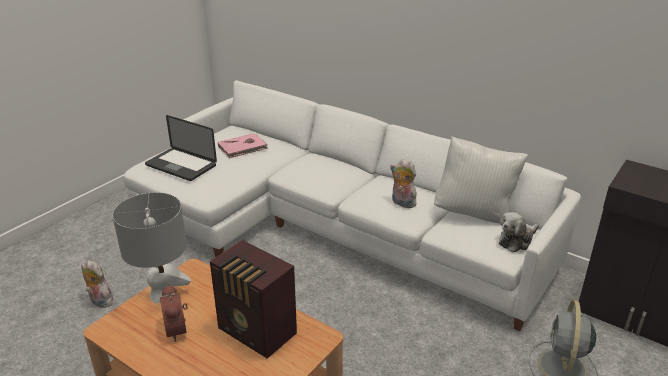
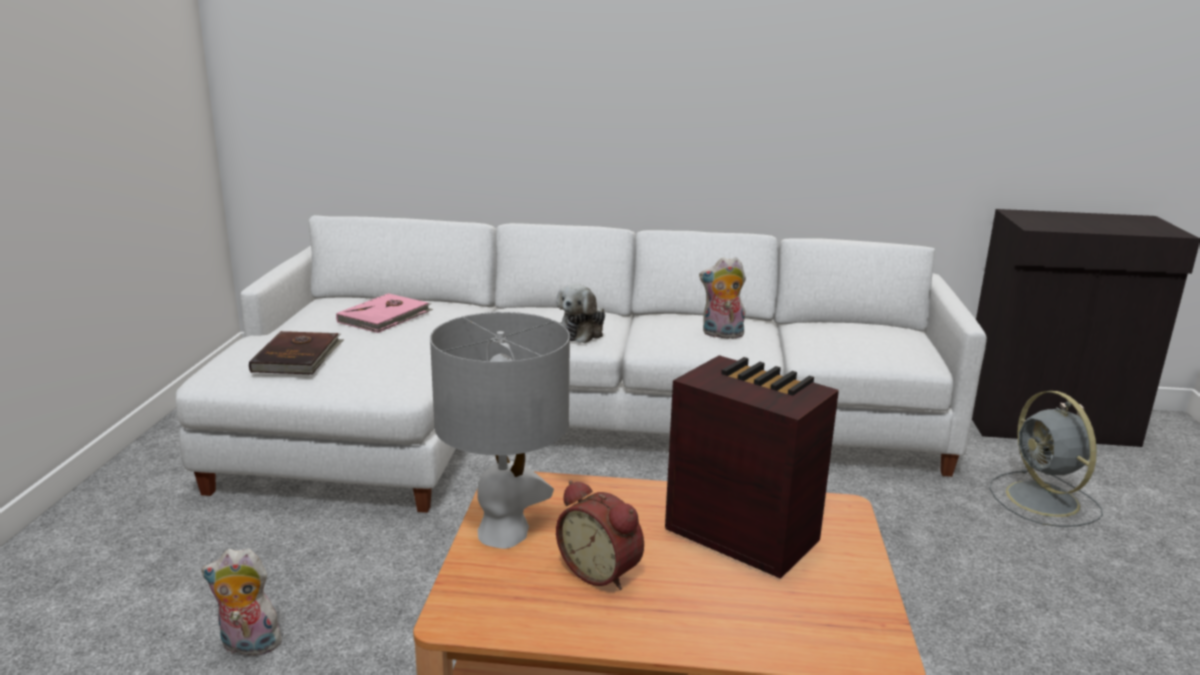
camera: 30 degrees left, 10 degrees down
laptop [145,115,217,181] -> brown book [249,331,344,375]
radio [210,240,297,359] -> radio turned 150 degrees counterclockwise [665,355,839,579]
white pillow [434,136,528,224] -> none
plush toy [499,212,539,253] -> plush toy moved to [556,284,605,343]

